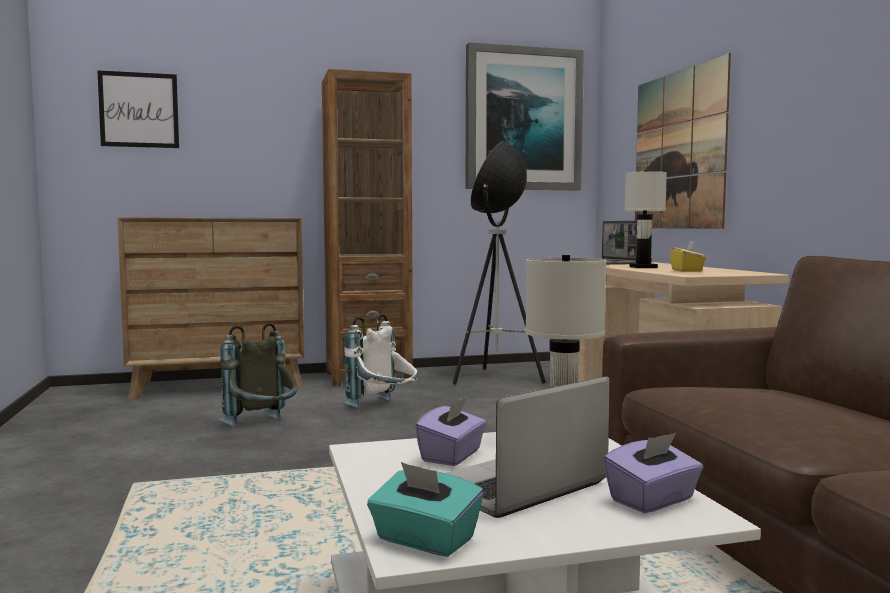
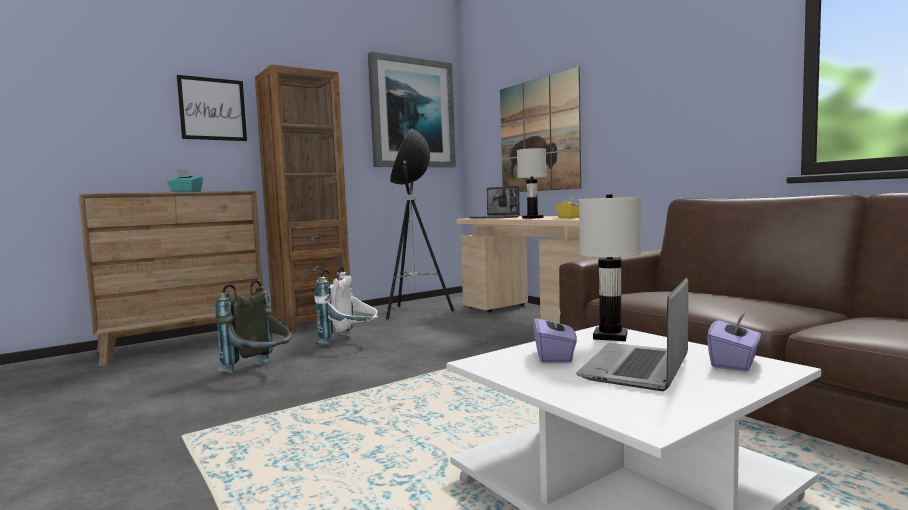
camera: 20 degrees left, 0 degrees up
picture [97,70,179,148] -> picture moved to [177,75,247,141]
turquoise tissue box [367,462,484,557] -> turquoise tissue box moved to [167,169,203,192]

